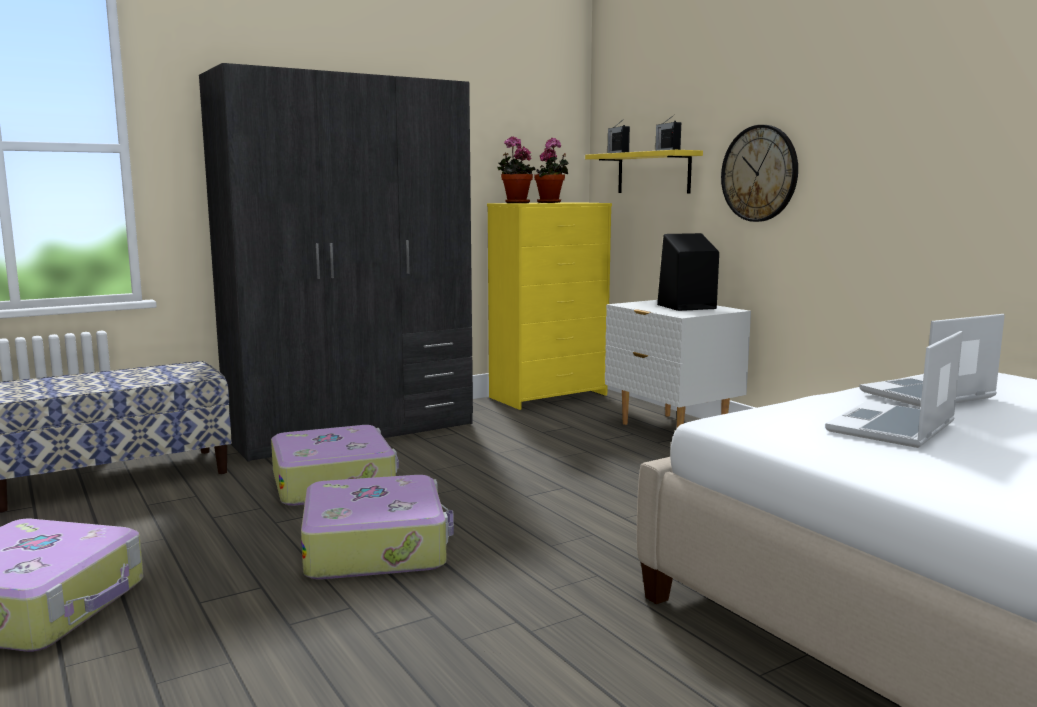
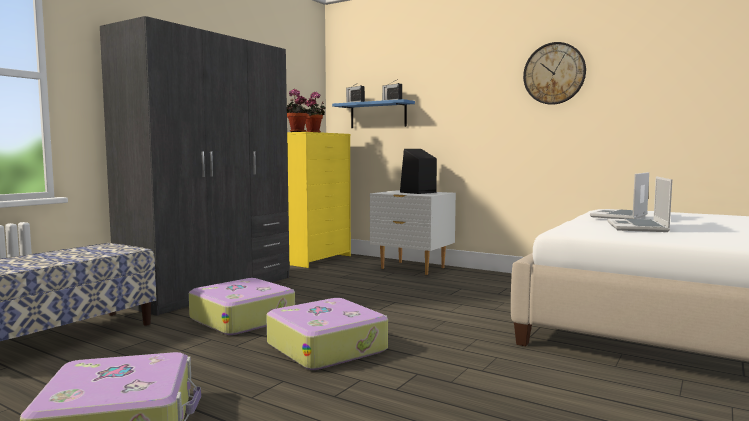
camera: 25 degrees left, 5 degrees down
yellow shelf [585,150,703,193] -> blue shelf [332,99,415,128]
wall clock [721,125,798,222] -> wall clock moved to [523,42,586,105]

